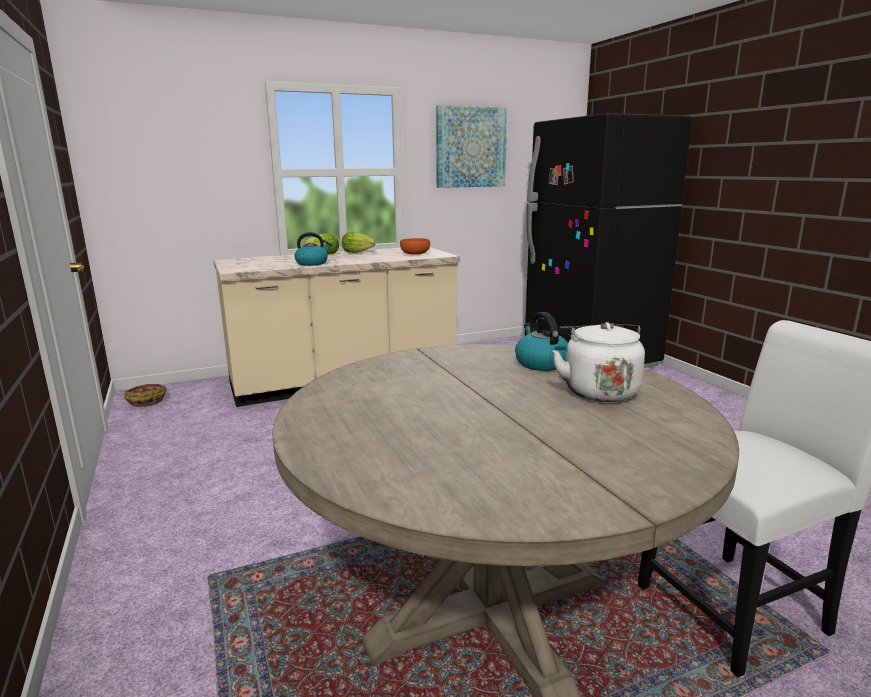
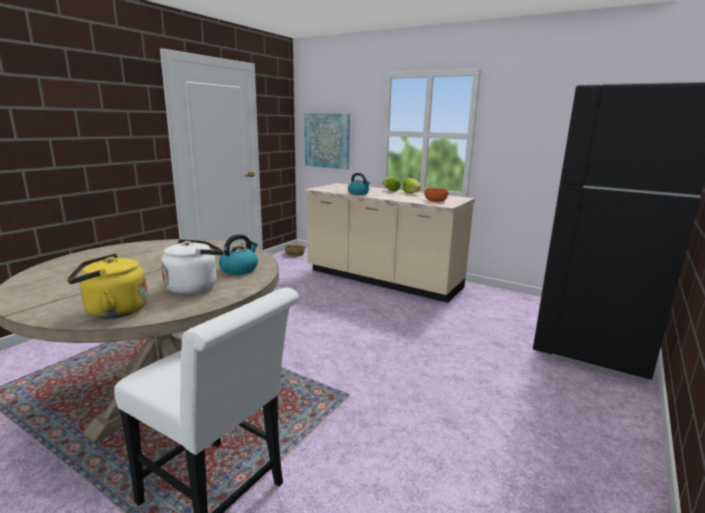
camera: 55 degrees right, 0 degrees up
picture [436,105,507,188] -> picture moved to [304,113,350,169]
none -> yellow kettle [67,253,148,319]

